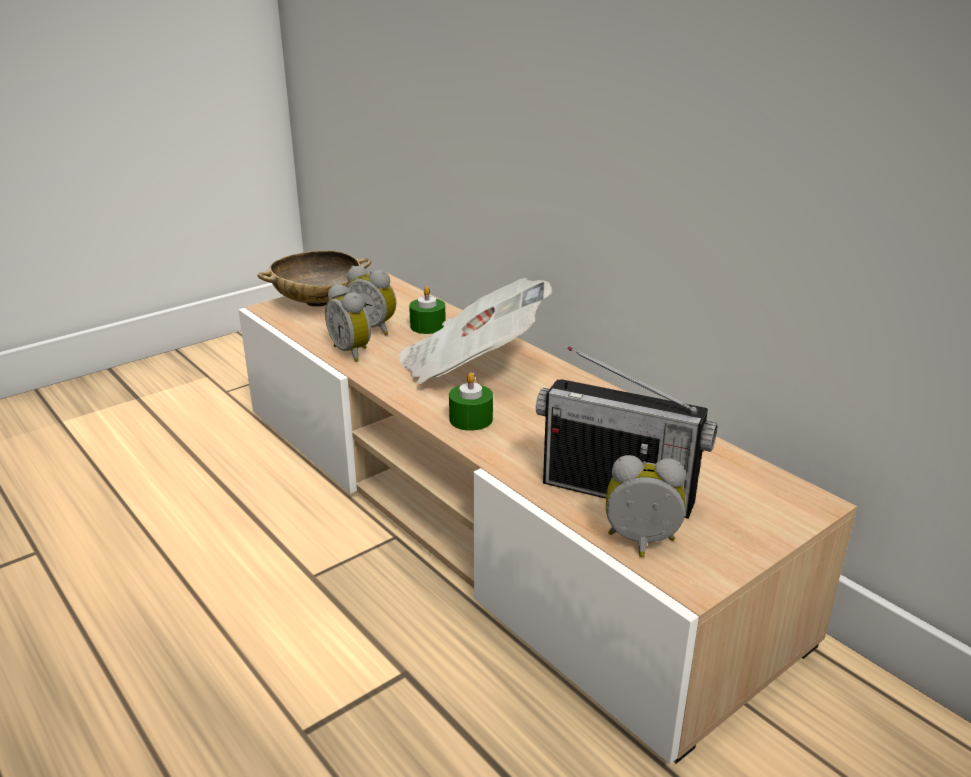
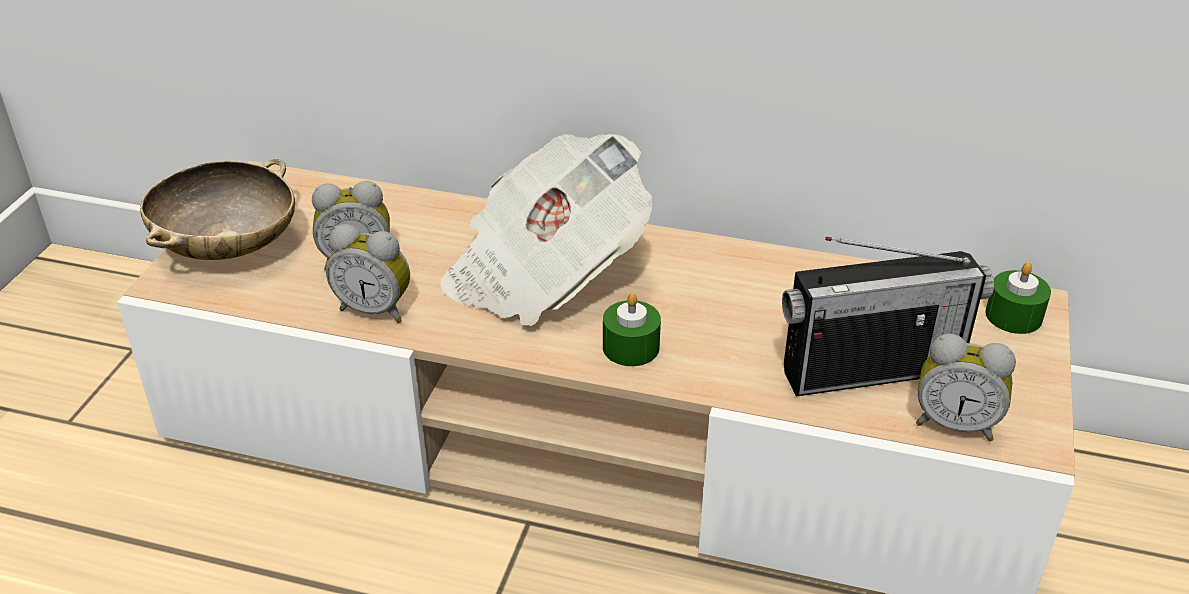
camera: 35 degrees left, 10 degrees up
green candle [409,286,446,334] -> green candle moved to [985,262,1051,334]
alarm clock [606,455,686,557] -> alarm clock turned 135 degrees counterclockwise [916,334,1016,442]

